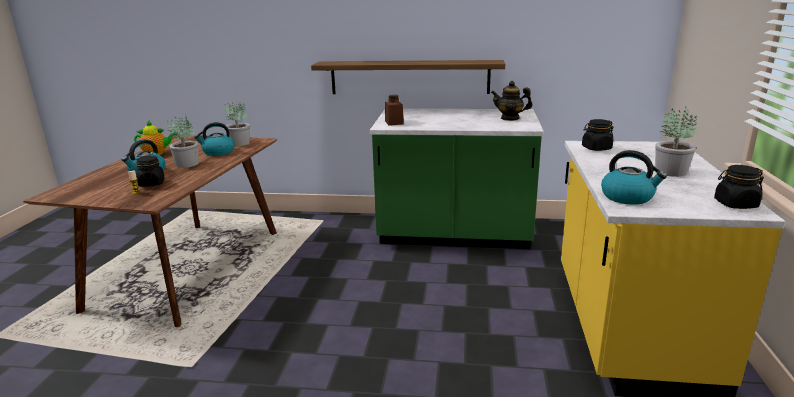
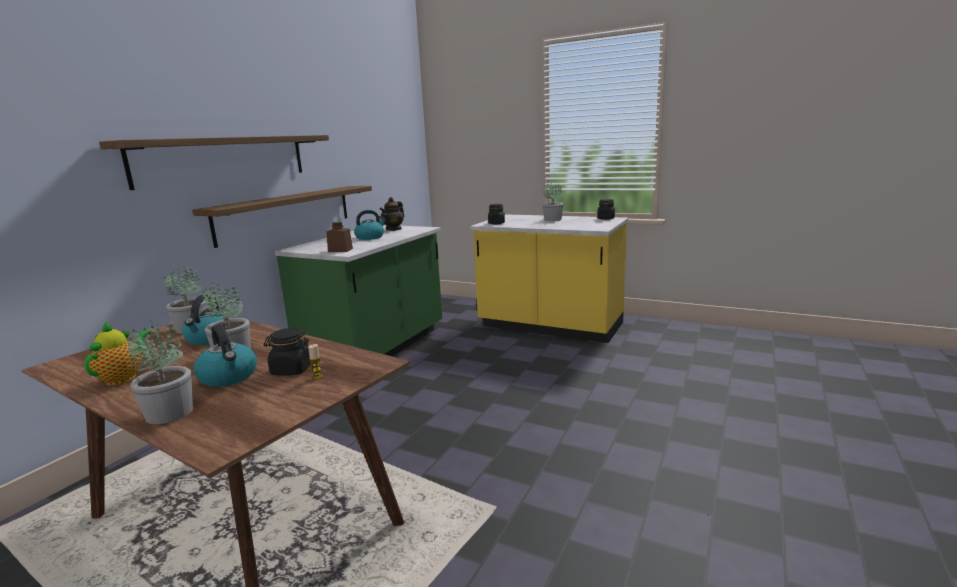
camera: 70 degrees left, 5 degrees down
kettle [601,150,667,205] -> kettle moved to [354,210,386,240]
none -> shelf [99,135,329,190]
none -> potted plant [127,320,193,424]

